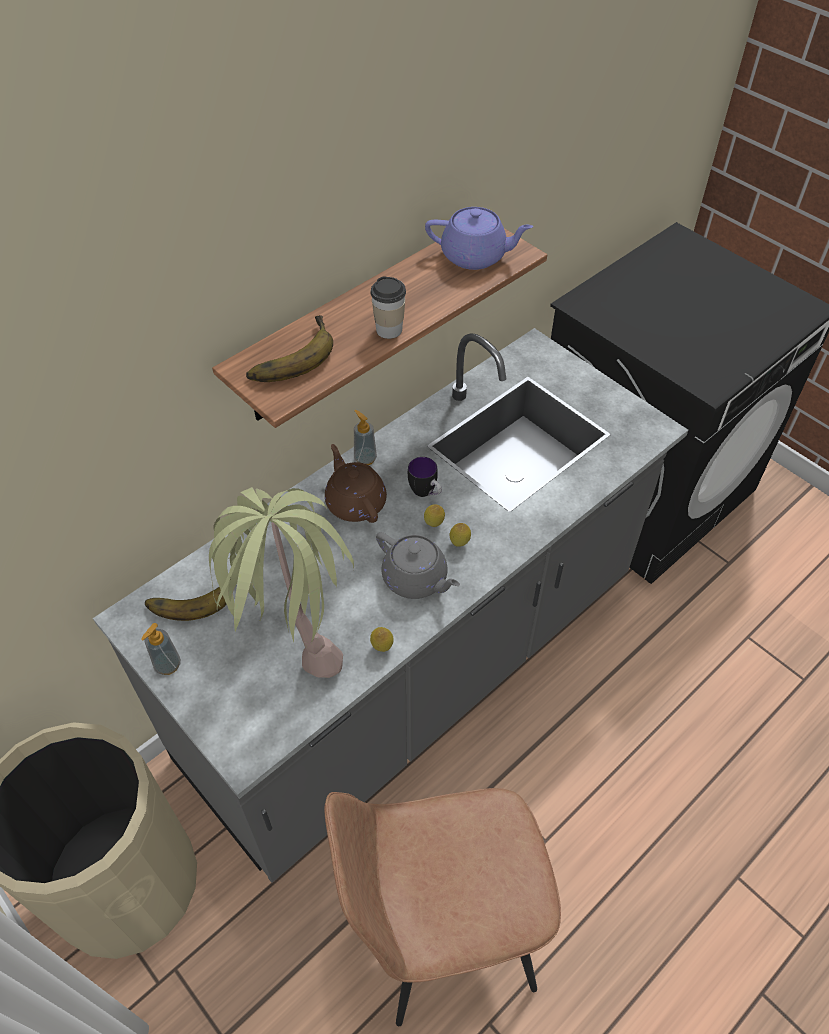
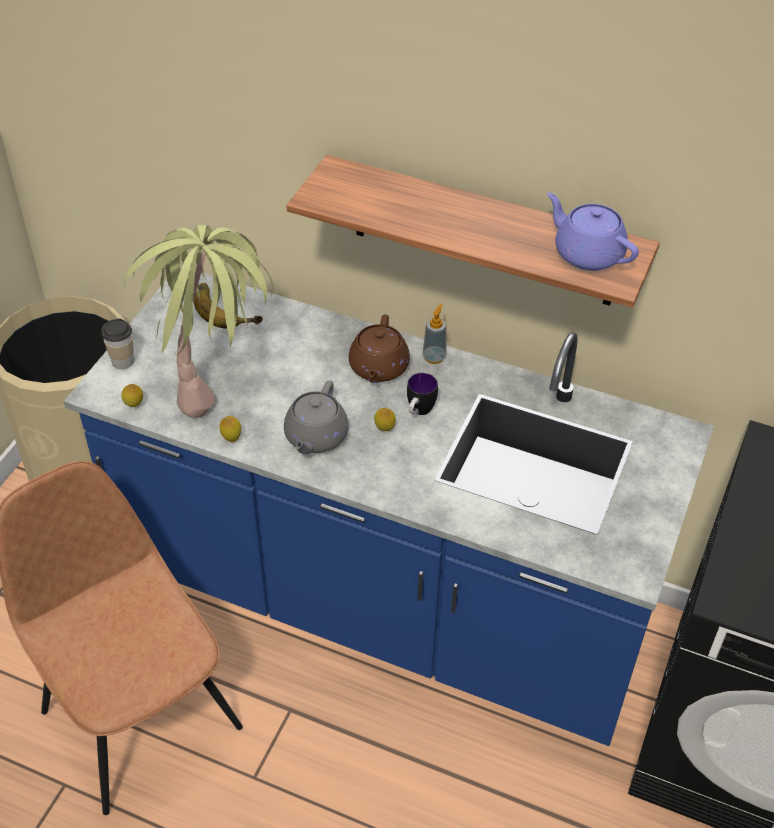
camera: 65 degrees right, 5 degrees down
grey counter [93,328,688,883] -> blue counter [63,266,714,746]
soap dispenser [141,623,181,675] -> none
banana [246,315,333,382] -> none
brown teapot [325,444,387,523] -> brown teapot turned 150 degrees clockwise [349,314,410,383]
cup [370,276,406,339] -> cup moved to [101,318,134,369]
purple teapot [425,207,533,270] -> purple teapot turned 150 degrees clockwise [547,192,639,271]
lemon [450,523,471,547] -> lemon moved to [121,384,143,407]

